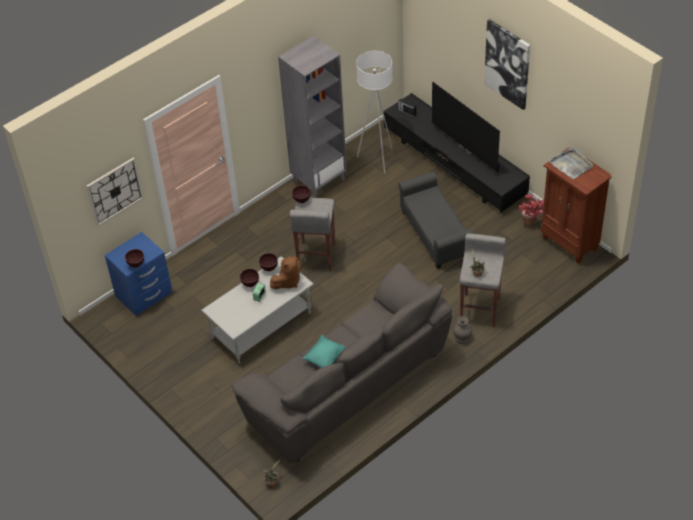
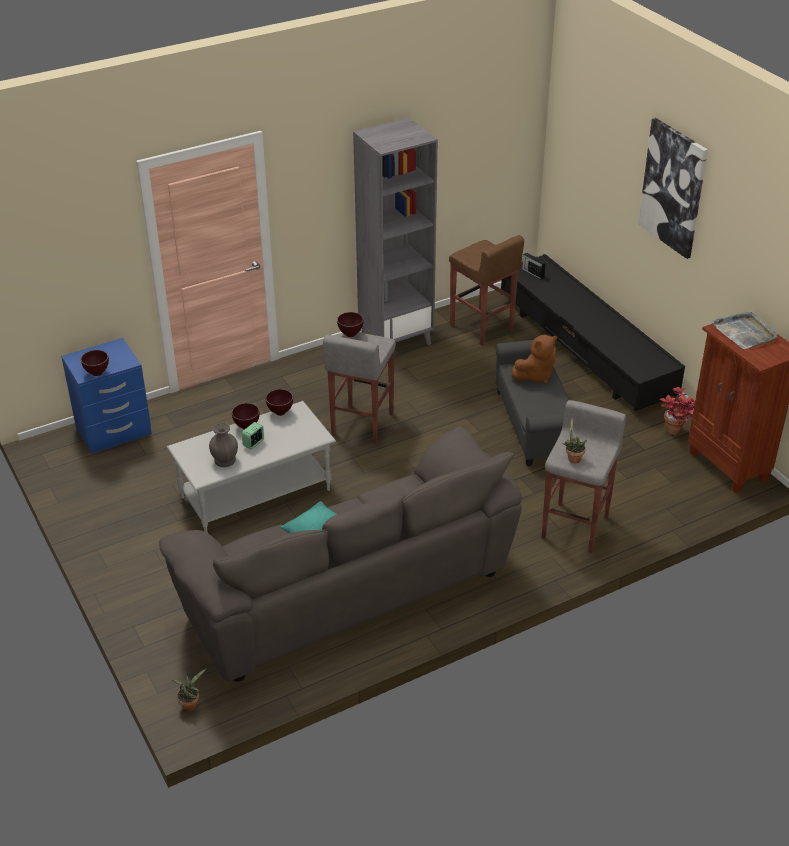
camera: 10 degrees right, 10 degrees down
wall clock [86,157,143,226] -> none
brown plush toy [270,256,301,289] -> brown plush toy moved to [511,334,557,384]
white floor lamp [356,51,393,173] -> brown stool [449,235,524,346]
television [432,82,500,172] -> none
grey vase [453,316,472,343] -> grey vase moved to [209,423,238,467]

